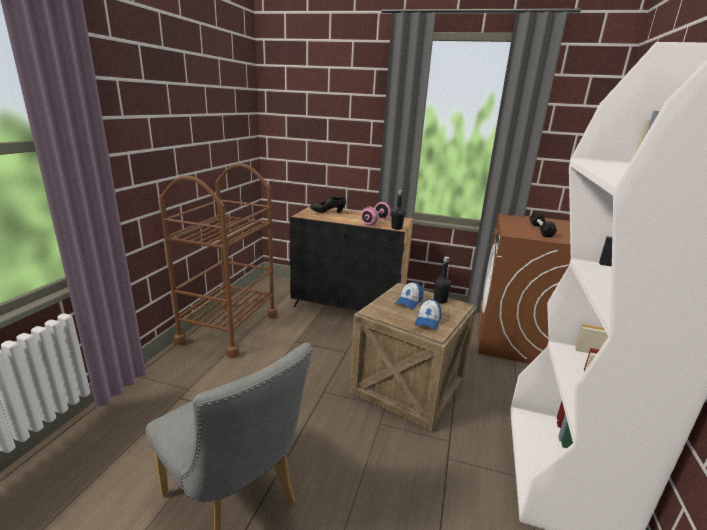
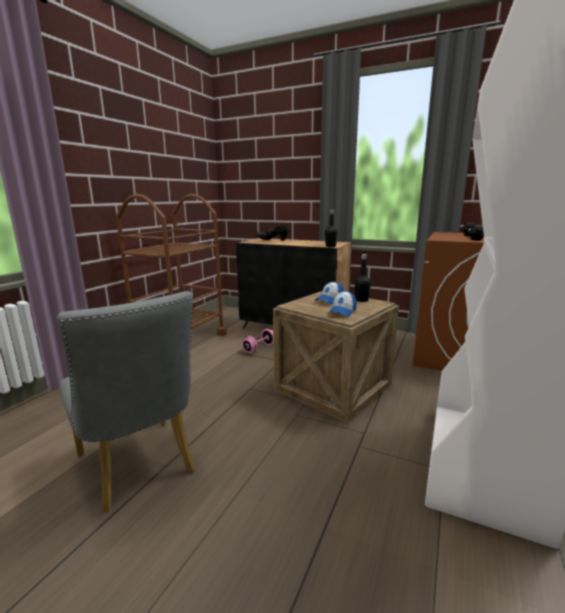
camera: 10 degrees right, 5 degrees down
pink dumbbell [361,202,391,226] -> pink dumbbell moved to [242,329,273,353]

